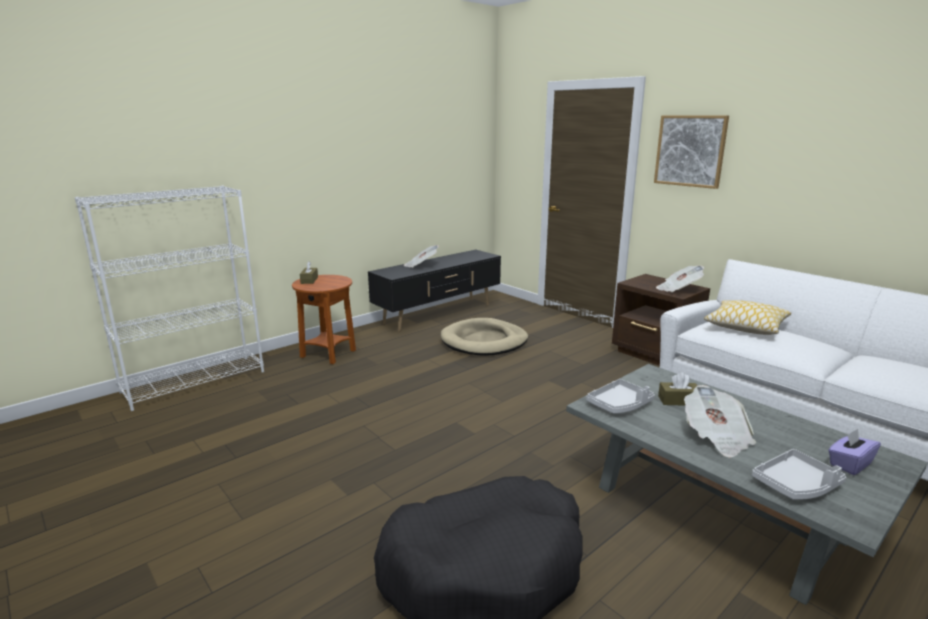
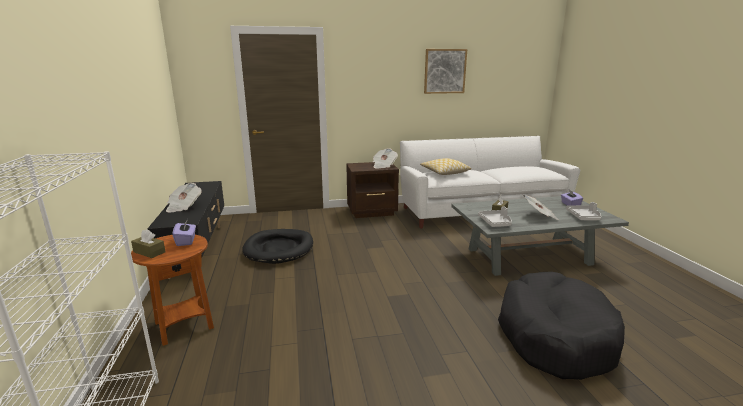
camera: 60 degrees left, 0 degrees up
beige dog bed [441,318,528,356] -> black dog bed [242,229,313,264]
picture [654,116,729,189] -> picture moved to [424,49,467,94]
none -> purple tissue box [172,219,196,246]

